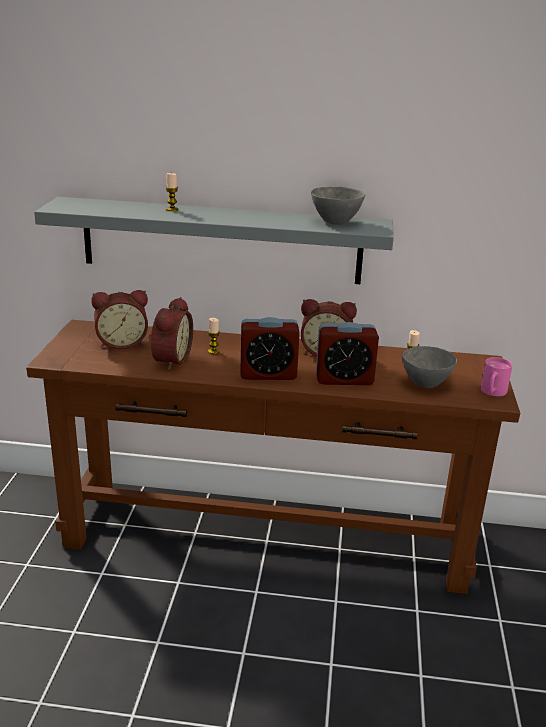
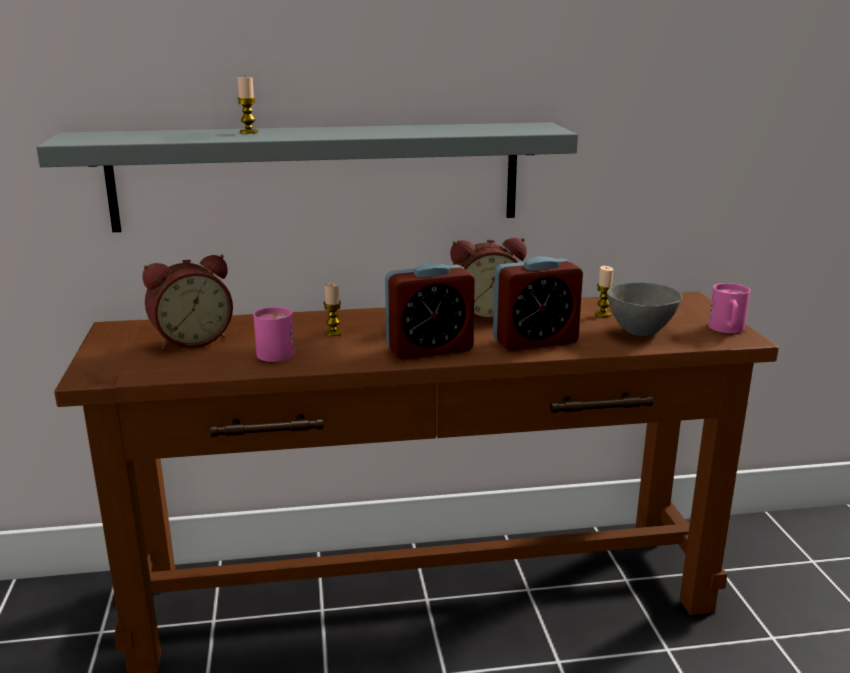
camera: 15 degrees left, 5 degrees down
alarm clock [149,297,193,370] -> pink mug [253,307,295,362]
grey bowl [311,187,365,225] -> none

